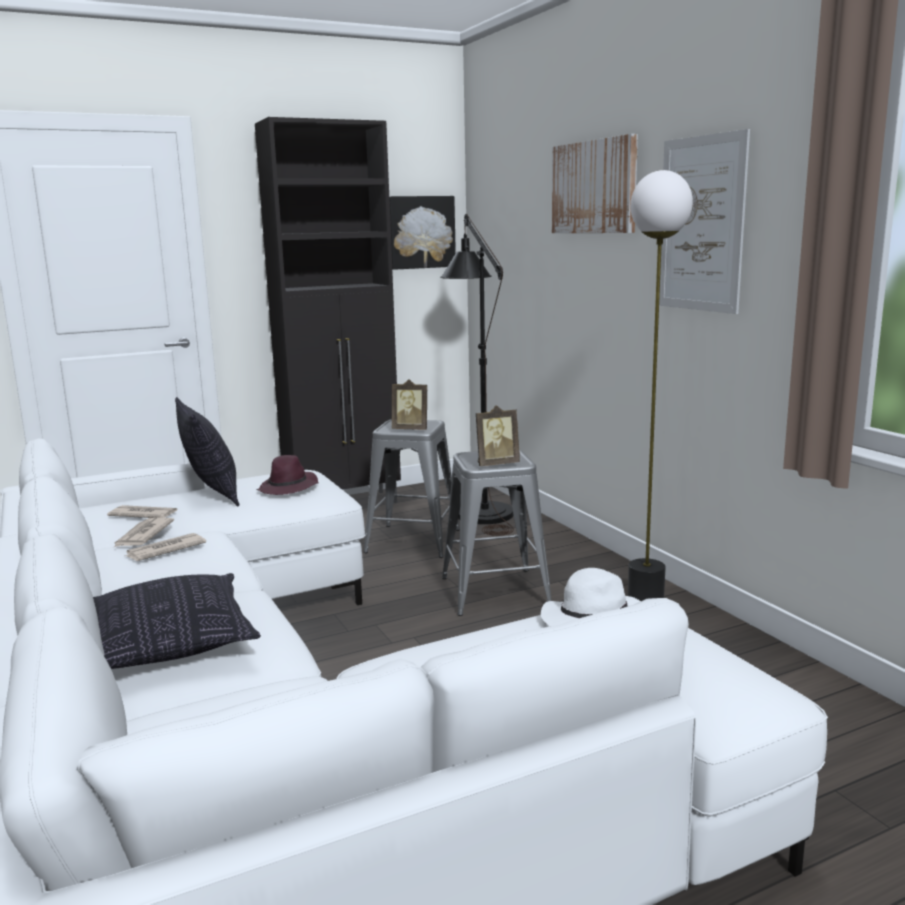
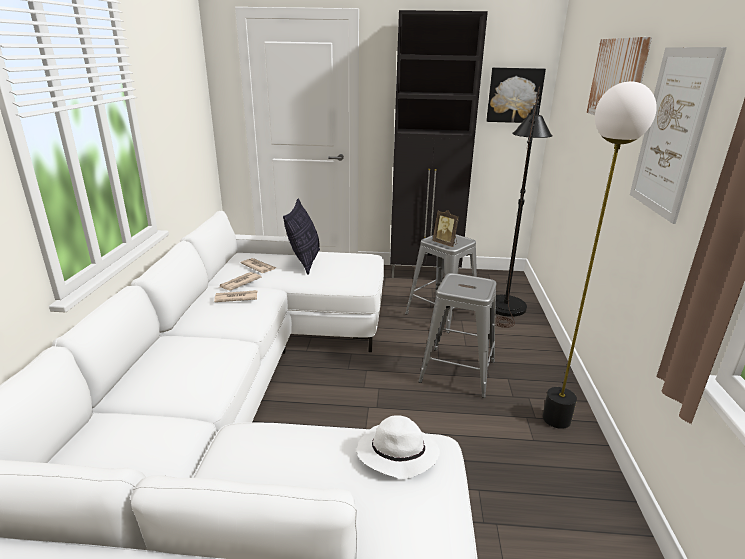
camera: 30 degrees right, 10 degrees up
pillow [93,573,261,669] -> none
purple hat [256,455,319,495] -> none
picture frame [476,405,520,466] -> none

